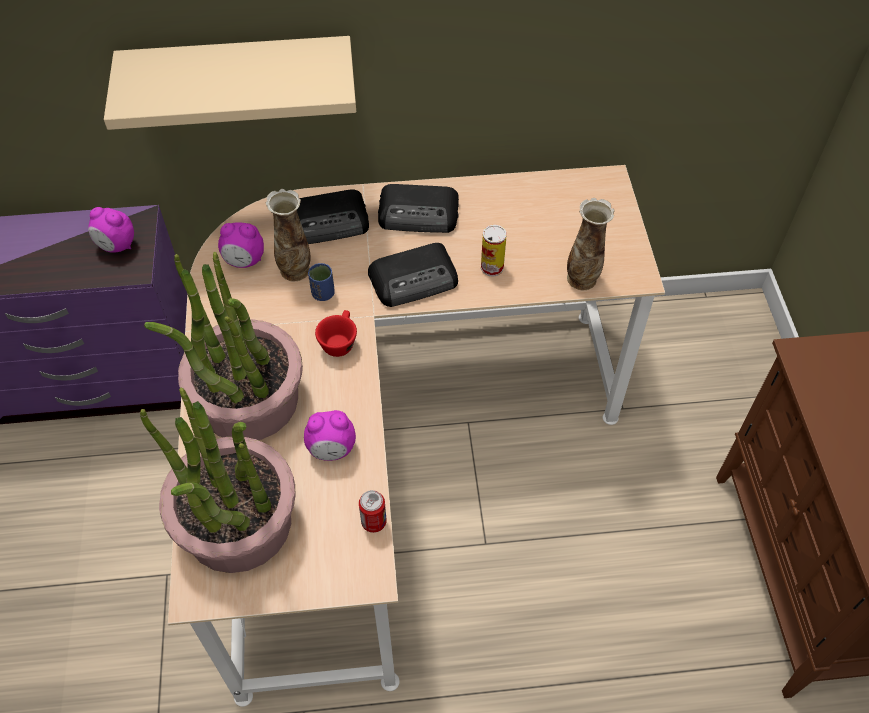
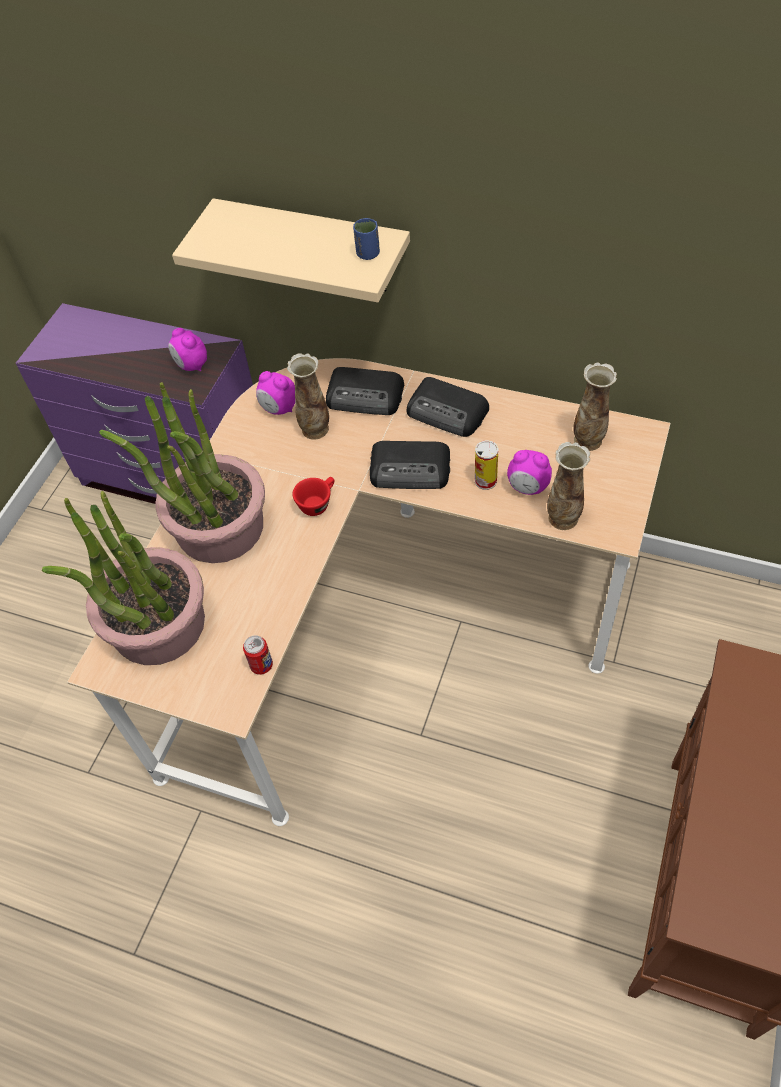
camera: 30 degrees right, 0 degrees up
alarm clock [304,410,356,461] -> alarm clock moved to [507,450,552,495]
blue cup [308,263,335,301] -> blue cup moved to [353,218,380,260]
none -> vase [573,362,617,451]

